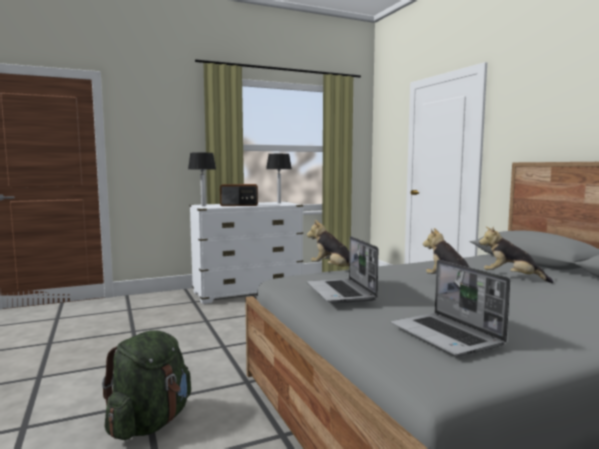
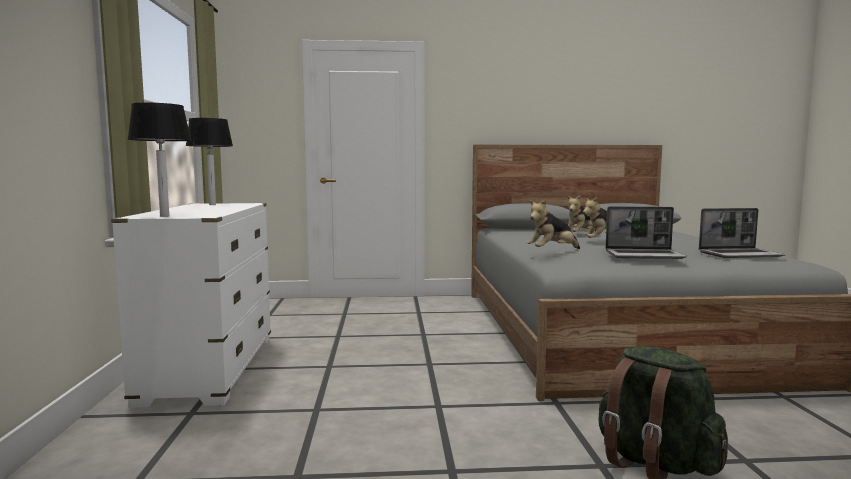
camera: 70 degrees left, 0 degrees up
radio [220,184,258,206] -> none

